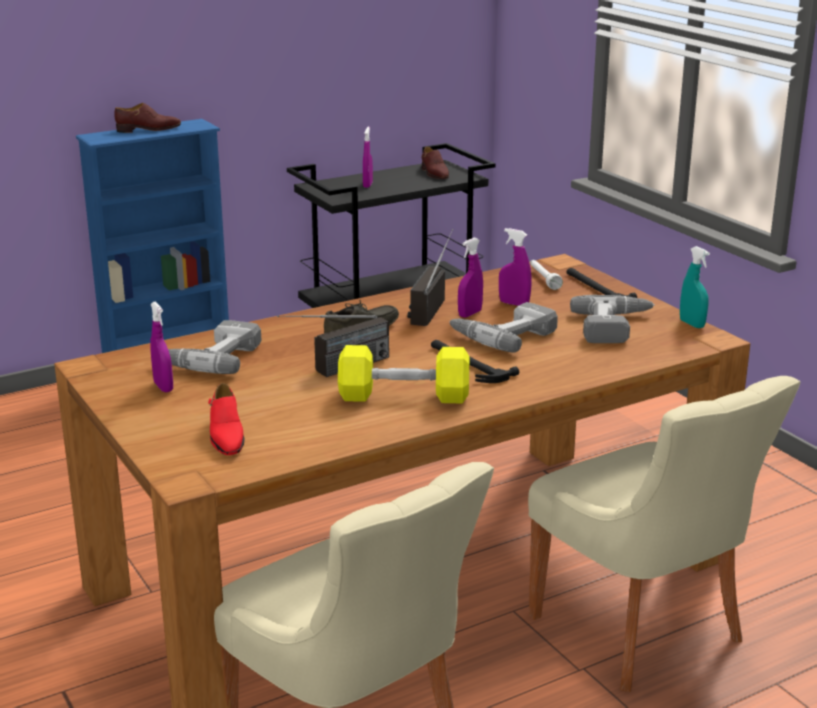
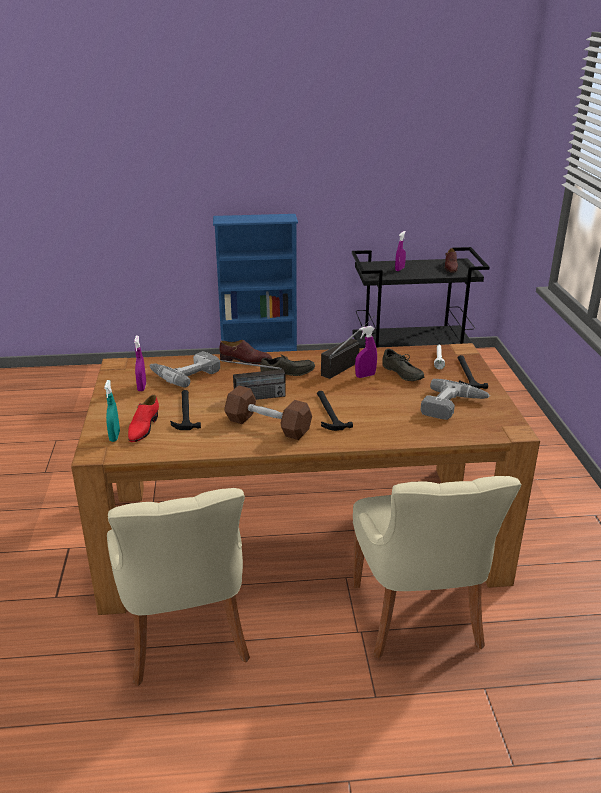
camera: 25 degrees right, 5 degrees up
brown shoe [114,103,181,133] -> brown shoe moved to [219,340,272,365]
yellow dumbbell [338,345,469,403] -> brown dumbbell [225,386,312,440]
power drill [449,302,558,352] -> none
purple spray bottle [499,228,532,306] -> grey shoe [382,349,424,381]
turquoise spray bottle [680,246,710,328] -> turquoise spray bottle moved to [104,380,120,442]
none -> hammer [170,390,201,430]

